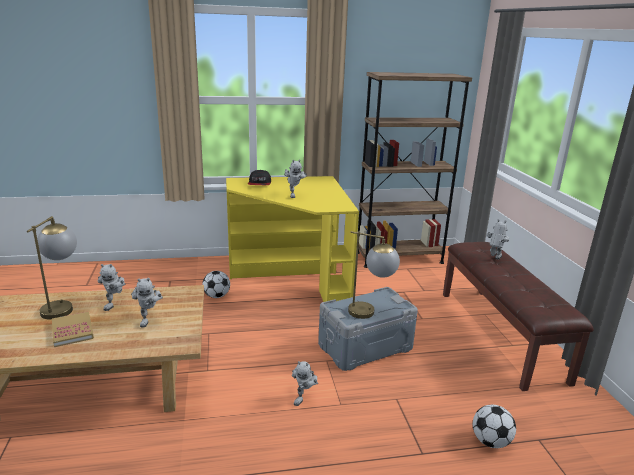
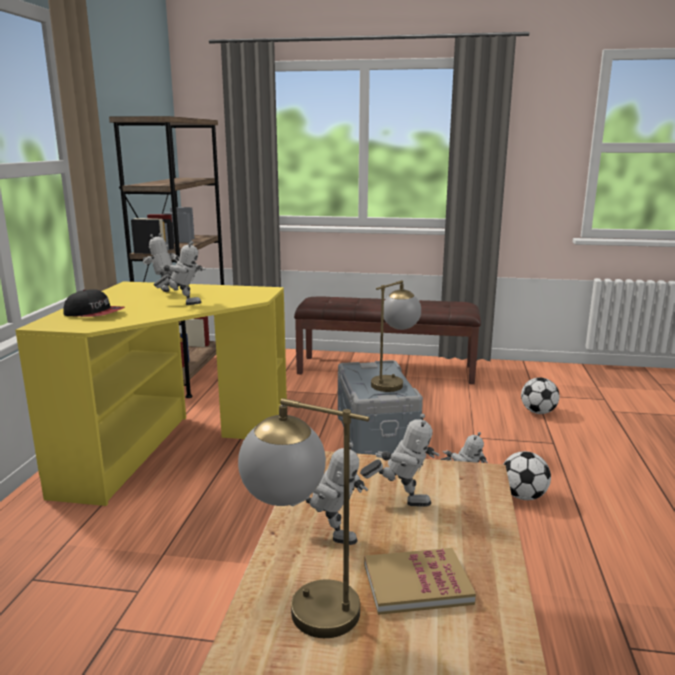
camera: 70 degrees left, 5 degrees down
football [202,271,230,298] -> football moved to [503,451,551,500]
toy robot [486,219,509,260] -> toy robot moved to [143,233,179,292]

